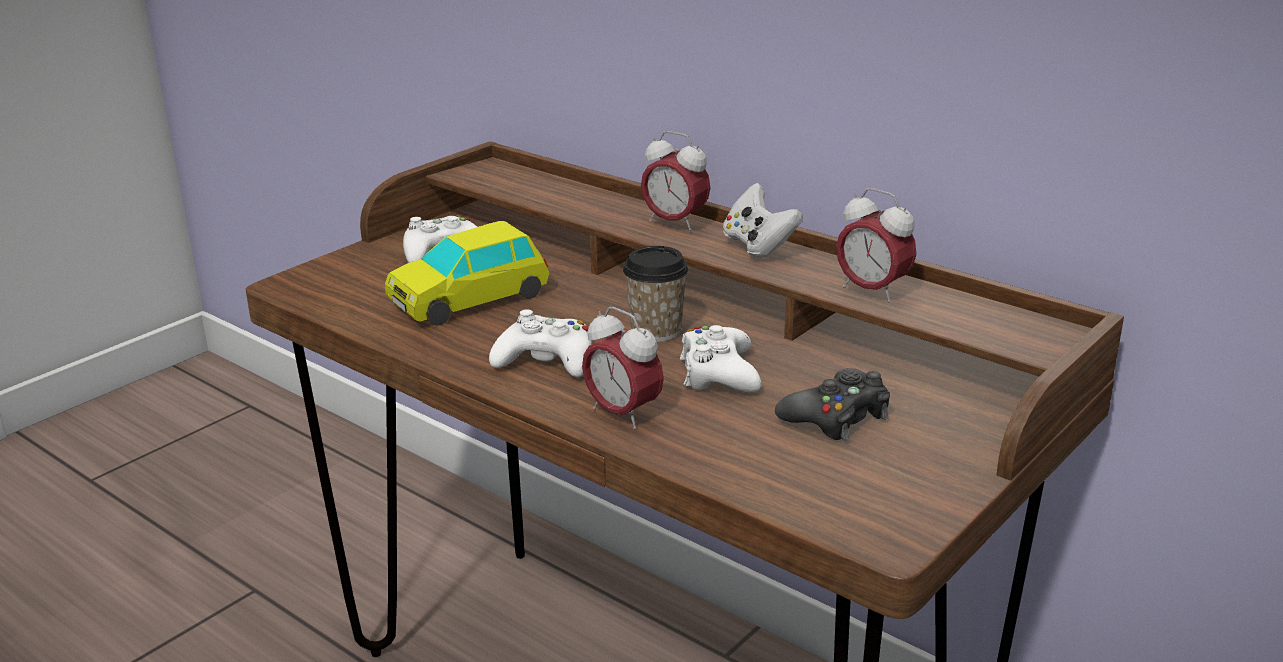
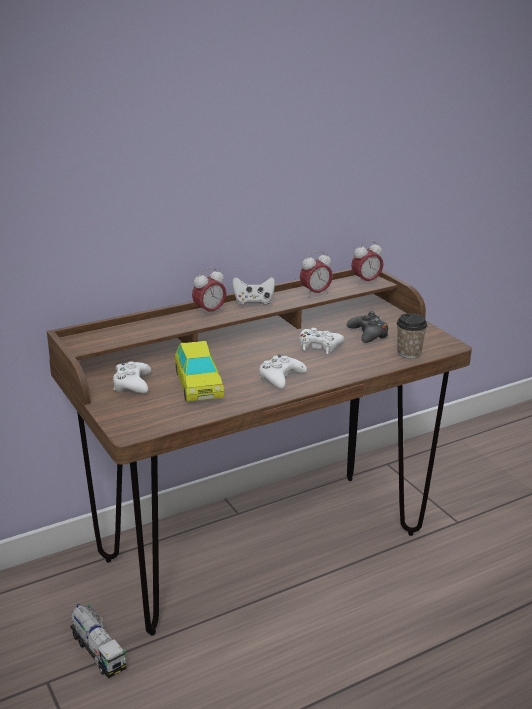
camera: 70 degrees left, 0 degrees up
alarm clock [582,307,664,429] -> alarm clock moved to [351,240,383,285]
cup [623,246,689,342] -> cup moved to [397,313,427,358]
none -> toy truck [70,603,126,678]

